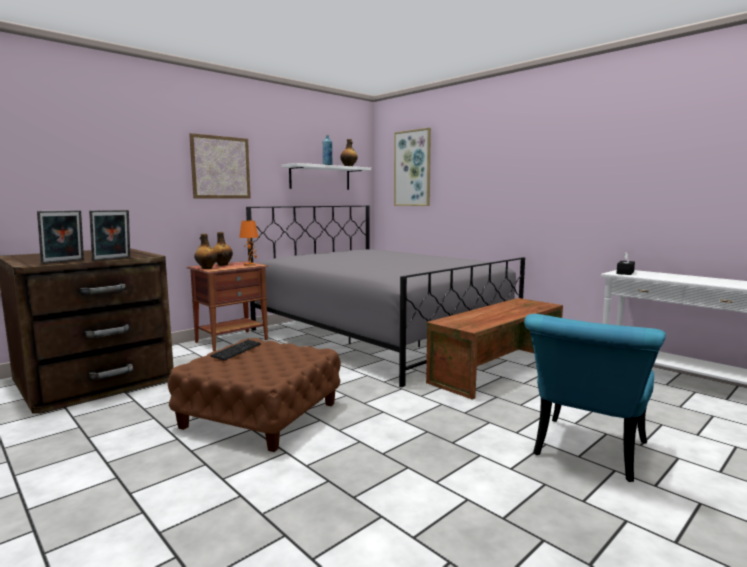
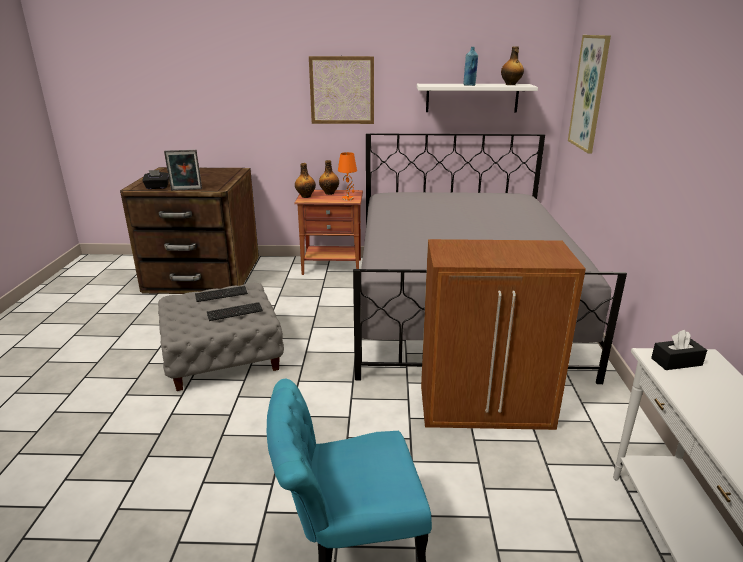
camera: 45 degrees right, 15 degrees up
picture frame [37,210,84,264] -> black tissue box [142,170,169,189]
brown ottoman [168,338,341,452] -> grey ottoman [158,283,284,391]
brown bench [426,298,563,400] -> brown cabinet [421,239,586,430]
none -> keyboard [207,302,263,321]

